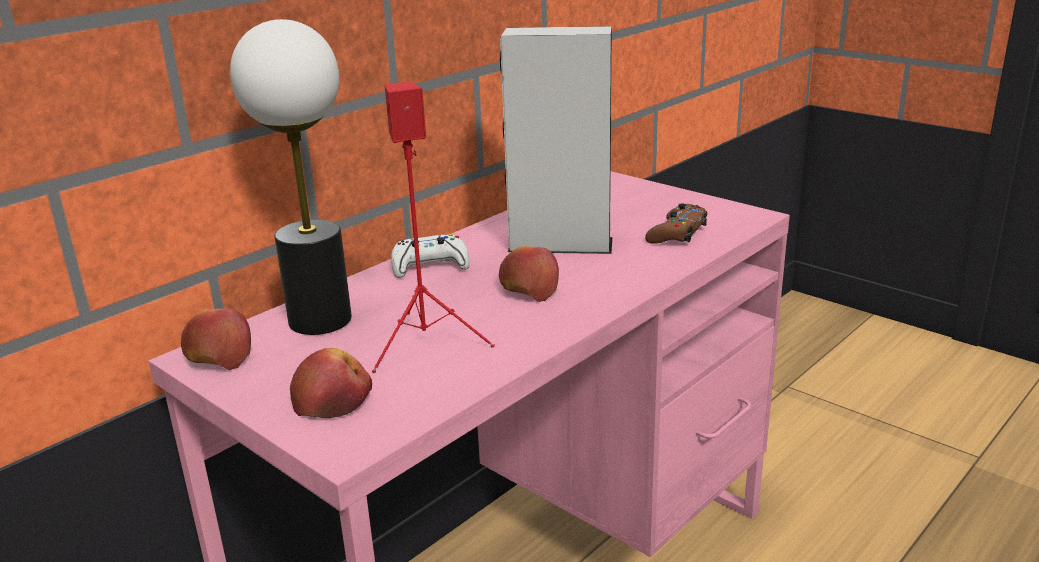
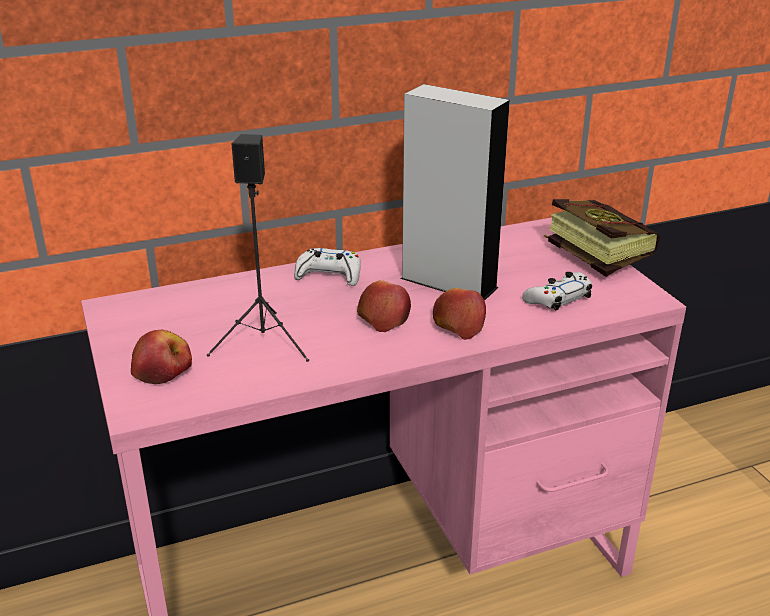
camera: 25 degrees right, 5 degrees up
apple [181,308,251,370] -> apple moved to [433,288,486,340]
table lamp [230,19,352,335] -> none
red speaker [372,82,495,373] -> black speaker [207,134,309,362]
brown game controller [645,203,707,244] -> white game controller [522,272,592,311]
none -> book [543,199,660,277]

